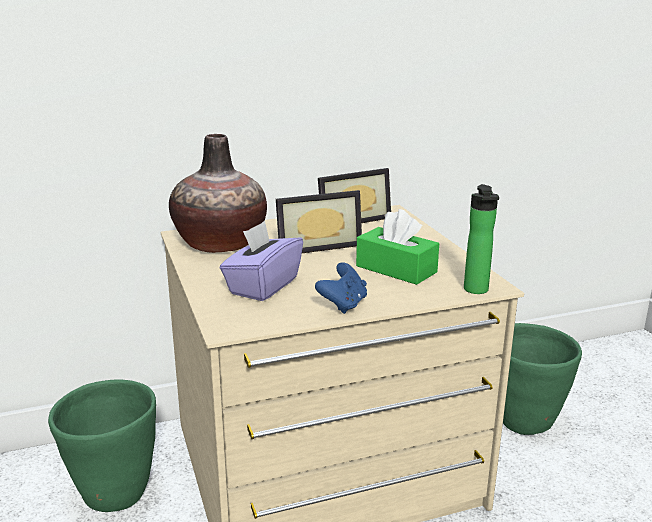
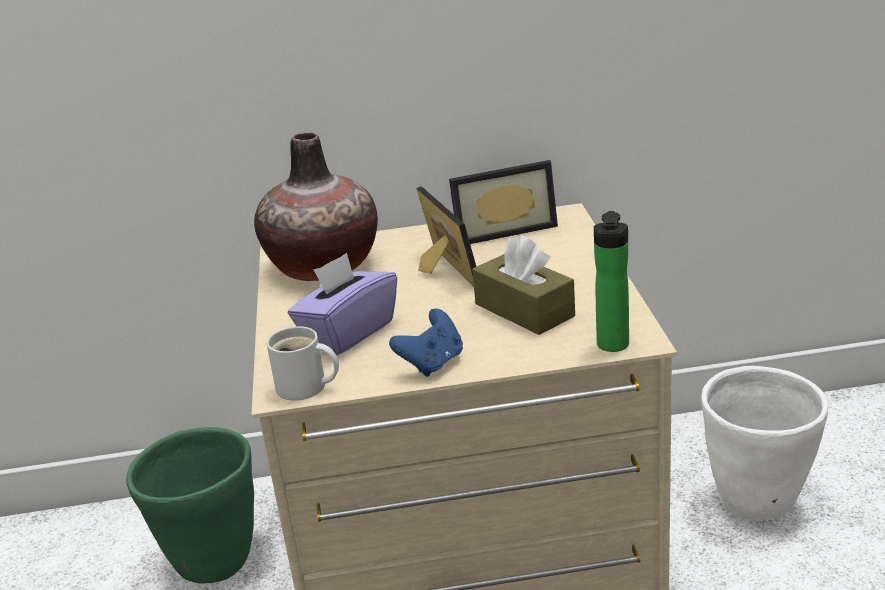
camera: 15 degrees right, 5 degrees up
picture frame [276,190,362,253] -> picture frame turned 105 degrees counterclockwise [416,186,476,286]
green tissue box [356,209,439,285] -> brown tissue box [472,235,575,335]
green planter [503,323,582,435] -> white planter [701,366,828,520]
none -> white mug [267,326,339,401]

